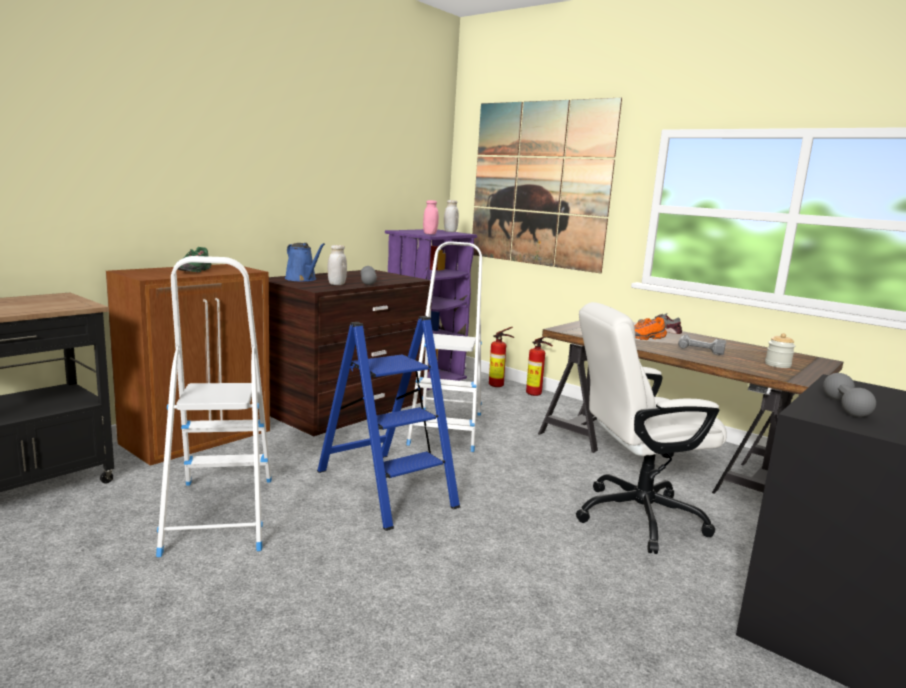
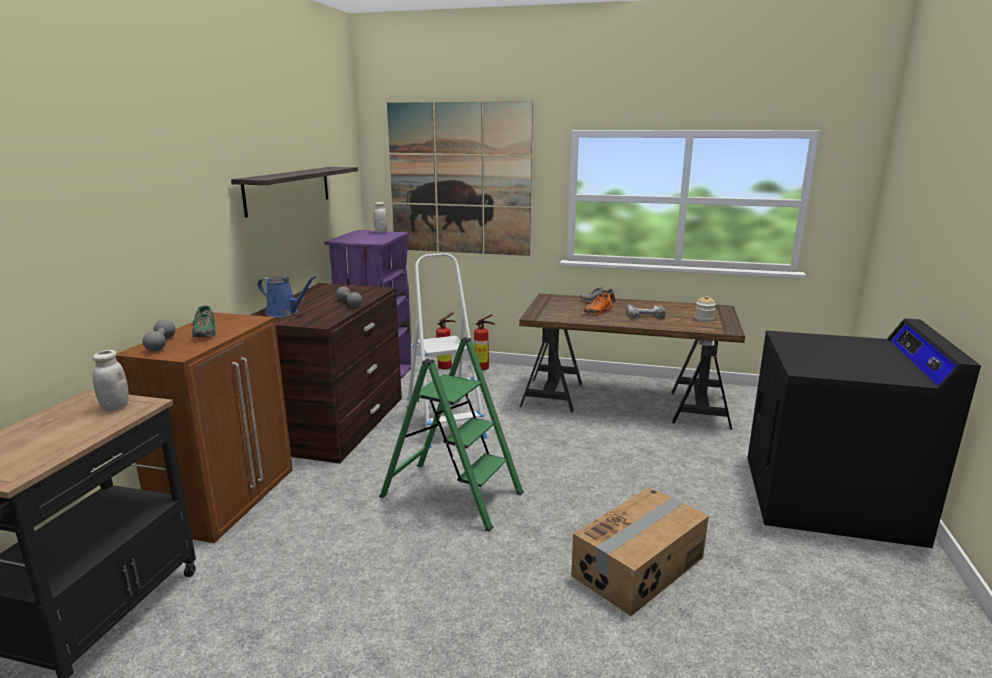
camera: 25 degrees left, 5 degrees up
white step ladder [156,256,272,557] -> none
blue step ladder [317,316,460,531] -> green step ladder [379,337,524,532]
white jar [327,245,347,285] -> white jar moved to [93,350,129,411]
pink jar [423,200,439,234] -> none
white office chair [576,302,727,554] -> none
grey dumbbell [823,373,876,417] -> grey dumbbell moved to [142,320,175,352]
none -> shelf [231,167,358,217]
none -> cardboard box [571,487,709,616]

